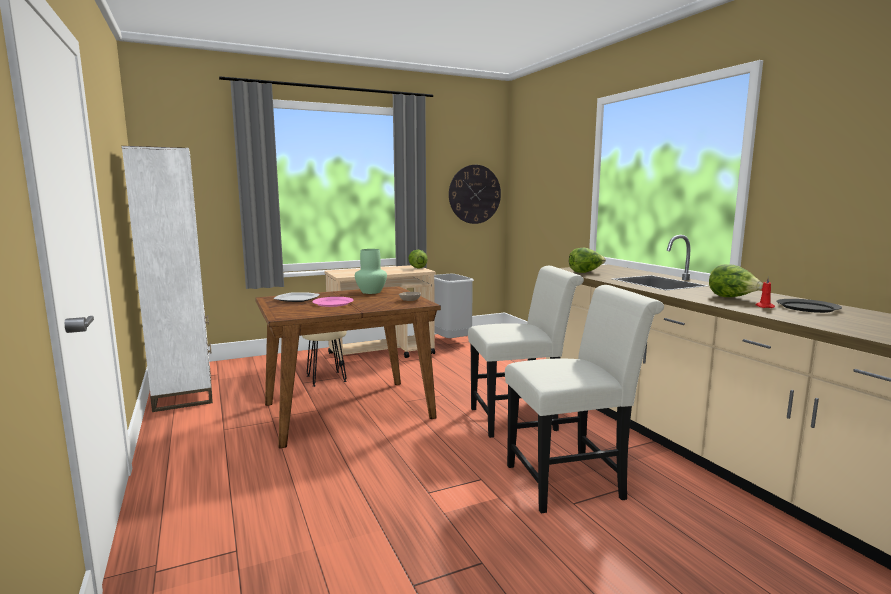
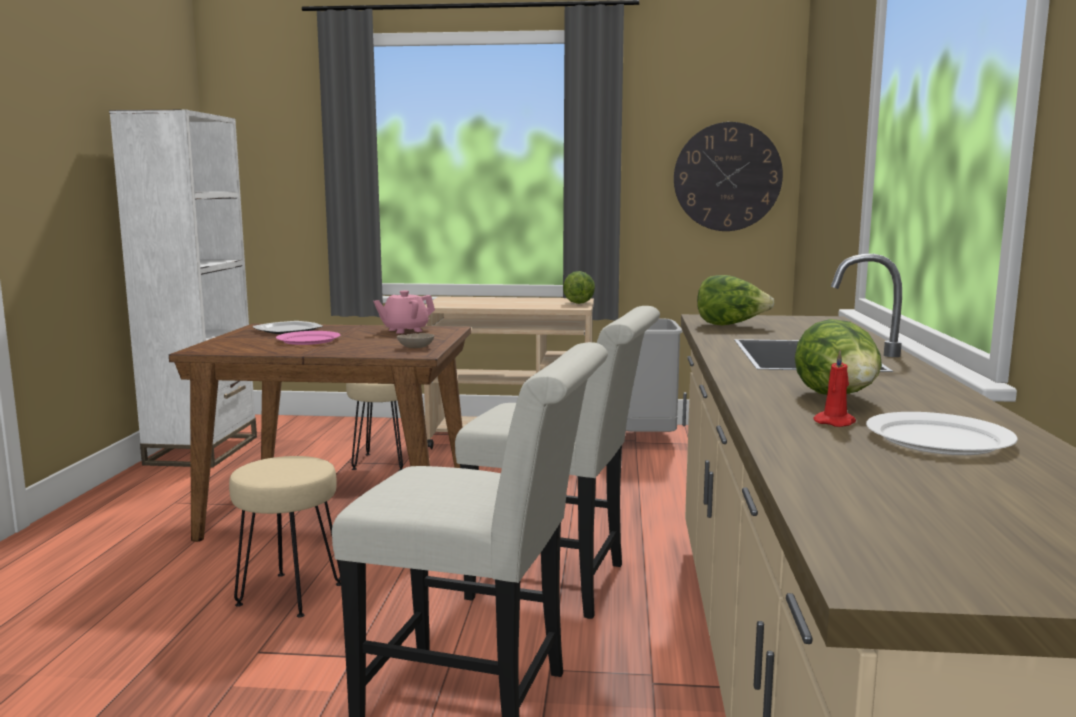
camera: 30 degrees right, 0 degrees up
green vase [355,249,387,294] -> pink teapot [373,290,435,334]
black plate [776,299,842,313] -> white plate [866,412,1018,455]
none -> beige stool [229,456,341,618]

